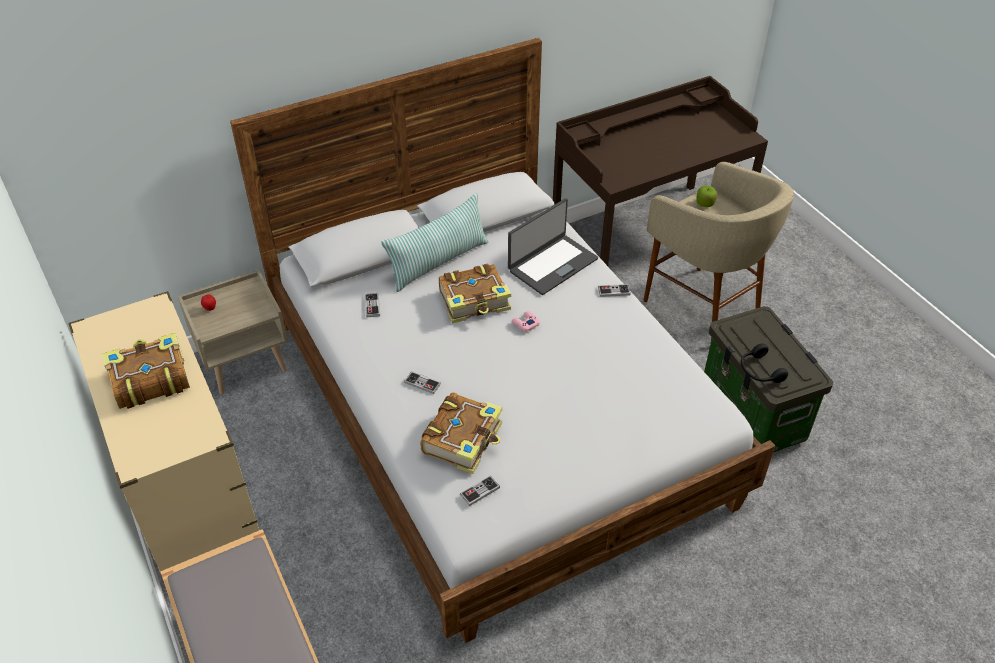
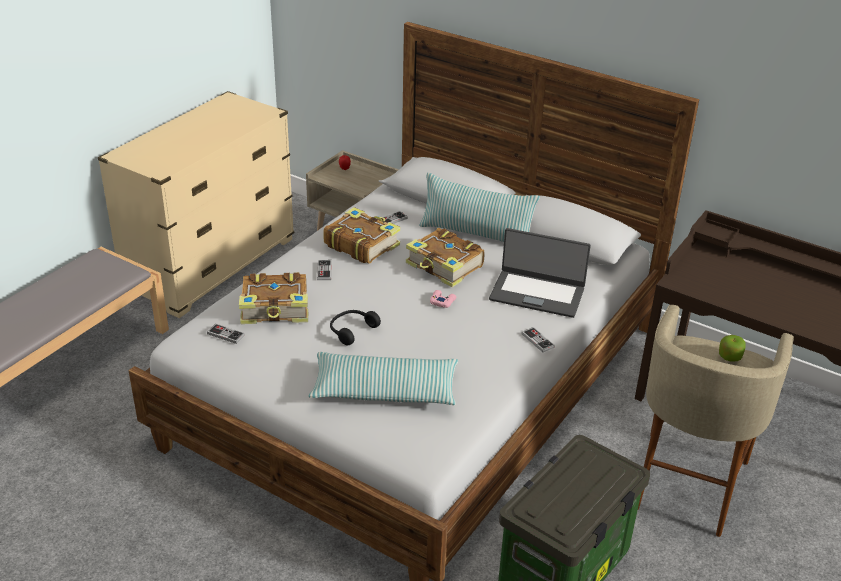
camera: 60 degrees right, 10 degrees down
book [102,333,190,409] -> book moved to [323,207,400,264]
black headphones [741,344,788,383] -> black headphones moved to [330,310,381,345]
none -> pillow [309,352,458,405]

